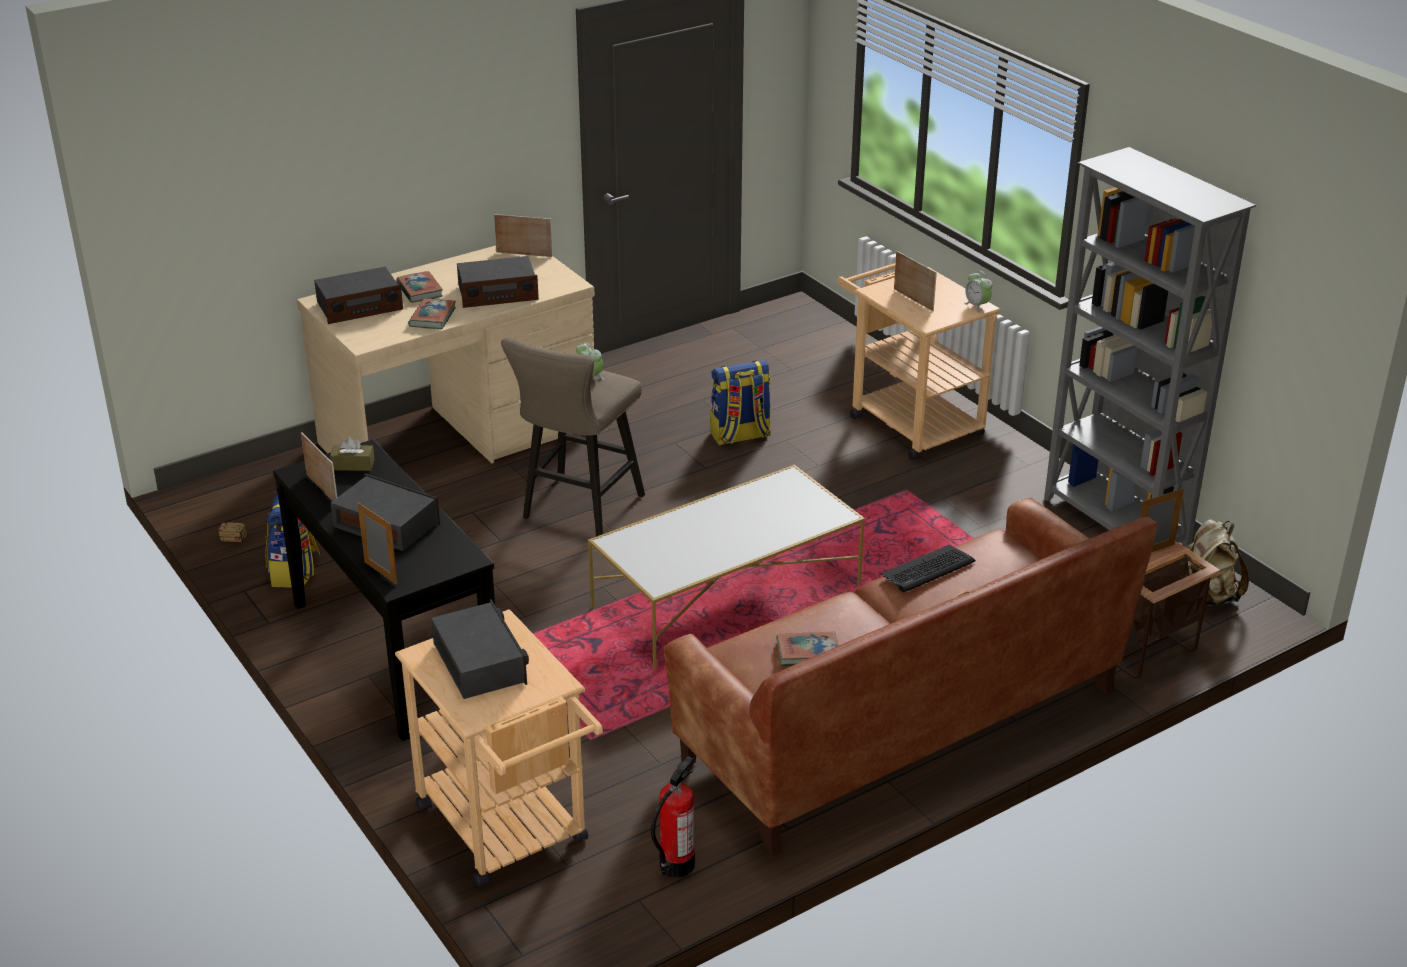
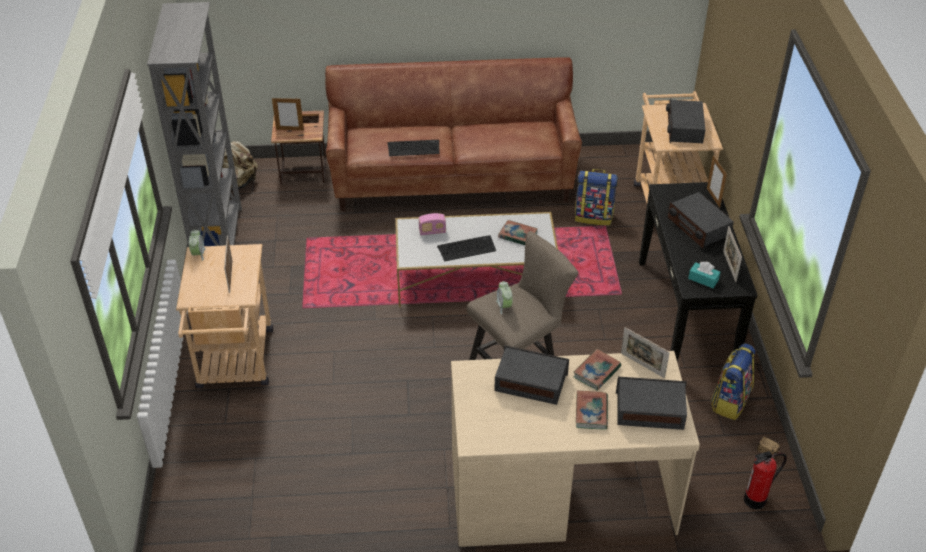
camera: 150 degrees left, 10 degrees up
brown tissue box [330,437,375,471] -> turquoise tissue box [688,262,720,288]
picture frame [494,214,553,257] -> picture frame moved to [621,327,670,378]
fire extinguisher [651,757,695,878] -> fire extinguisher moved to [744,451,787,509]
backpack [710,360,771,446] -> backpack moved to [575,169,618,226]
book [777,631,839,666] -> book moved to [498,220,538,245]
none -> radio [419,213,446,235]
none -> keyboard [437,235,496,262]

